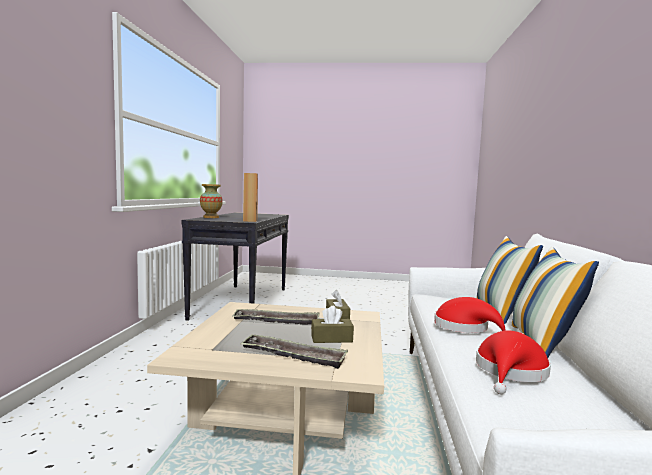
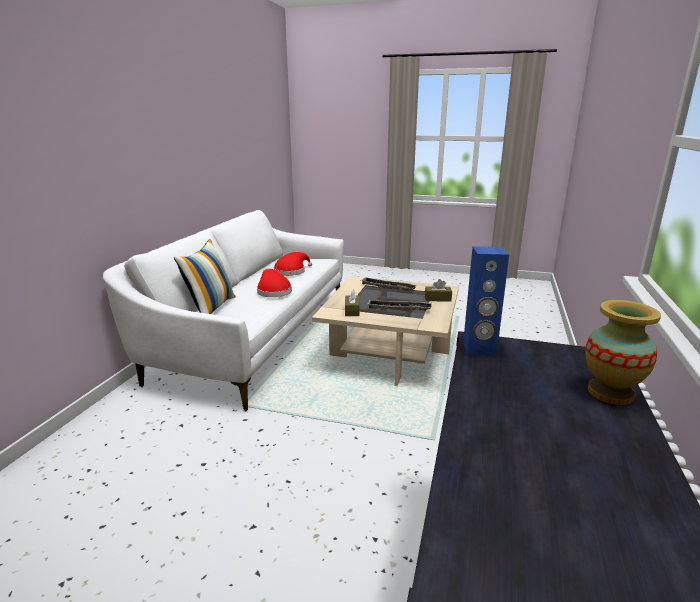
camera: 170 degrees left, 15 degrees up
brown speaker [243,173,258,222] -> blue speaker [463,246,509,356]
brown tissue box [311,306,354,343] -> brown tissue box moved to [425,279,452,302]
pillow [511,247,599,358] -> none

